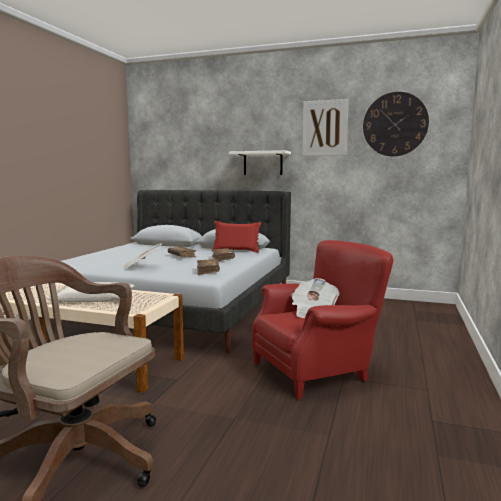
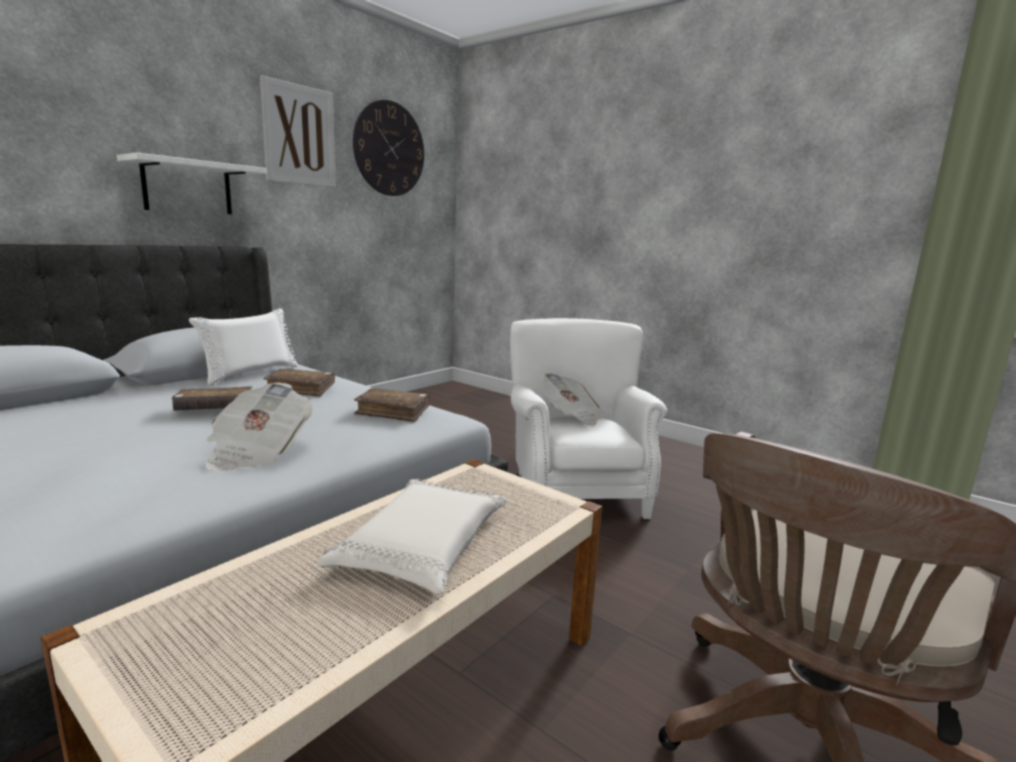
camera: 70 degrees left, 5 degrees up
red pillow [213,221,261,253] -> white pillow [189,309,298,385]
red armchair [252,240,394,400] -> white armchair [510,318,667,519]

